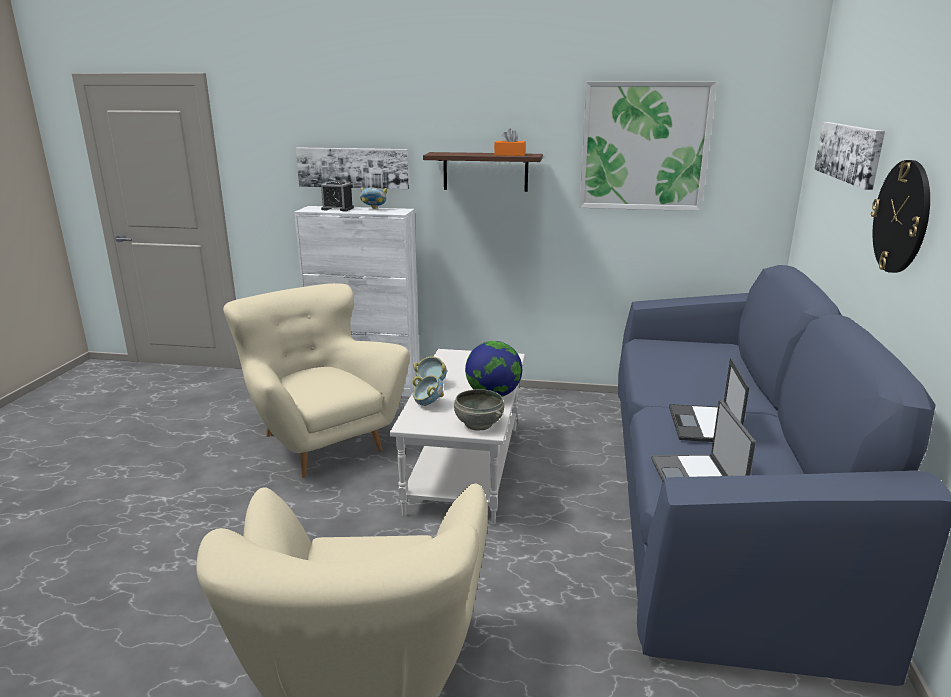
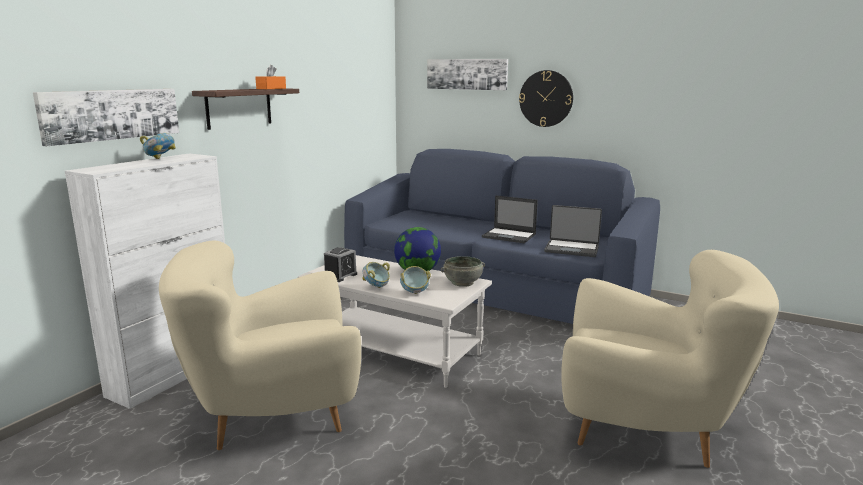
camera: 70 degrees left, 5 degrees down
alarm clock [321,180,354,211] -> alarm clock moved to [324,247,357,282]
picture [579,81,717,211] -> none

